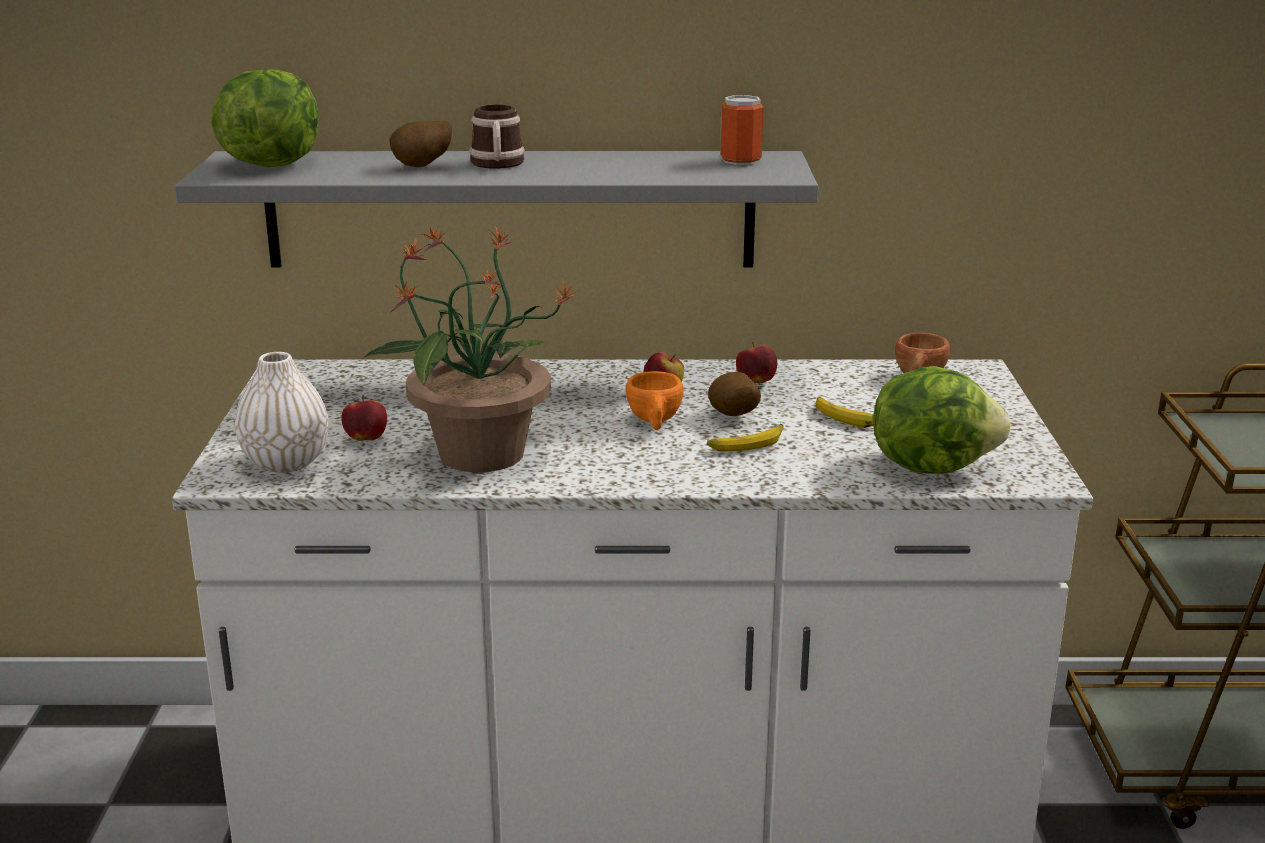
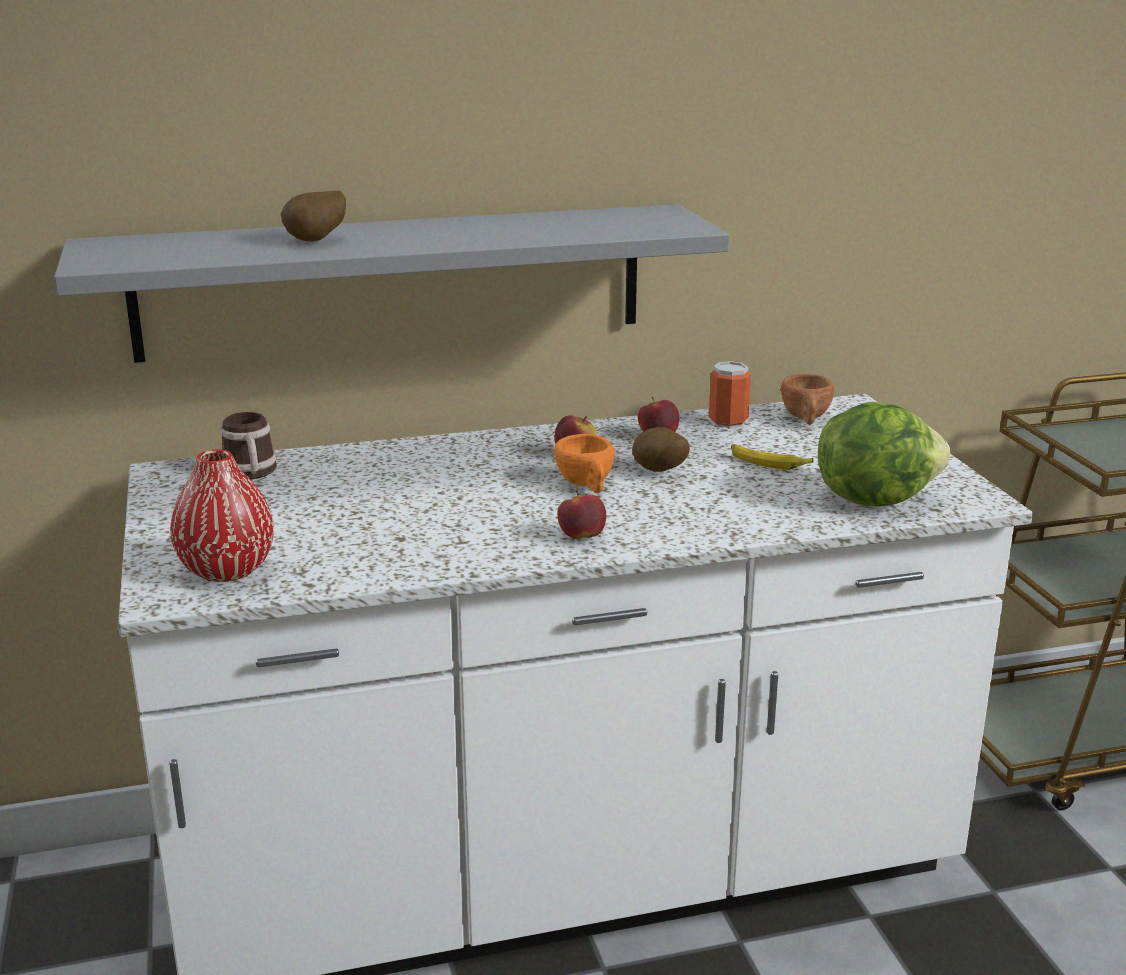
camera: 15 degrees left, 0 degrees up
lettuce [211,69,319,167] -> none
white vase [235,352,329,473] -> red vase [170,449,274,582]
apple [341,395,387,441] -> apple moved to [557,490,606,539]
potted plant [362,225,576,472] -> none
mug [469,105,525,169] -> mug moved to [220,412,277,480]
banana [707,424,784,451] -> none
can [721,95,763,165] -> can moved to [709,361,751,428]

